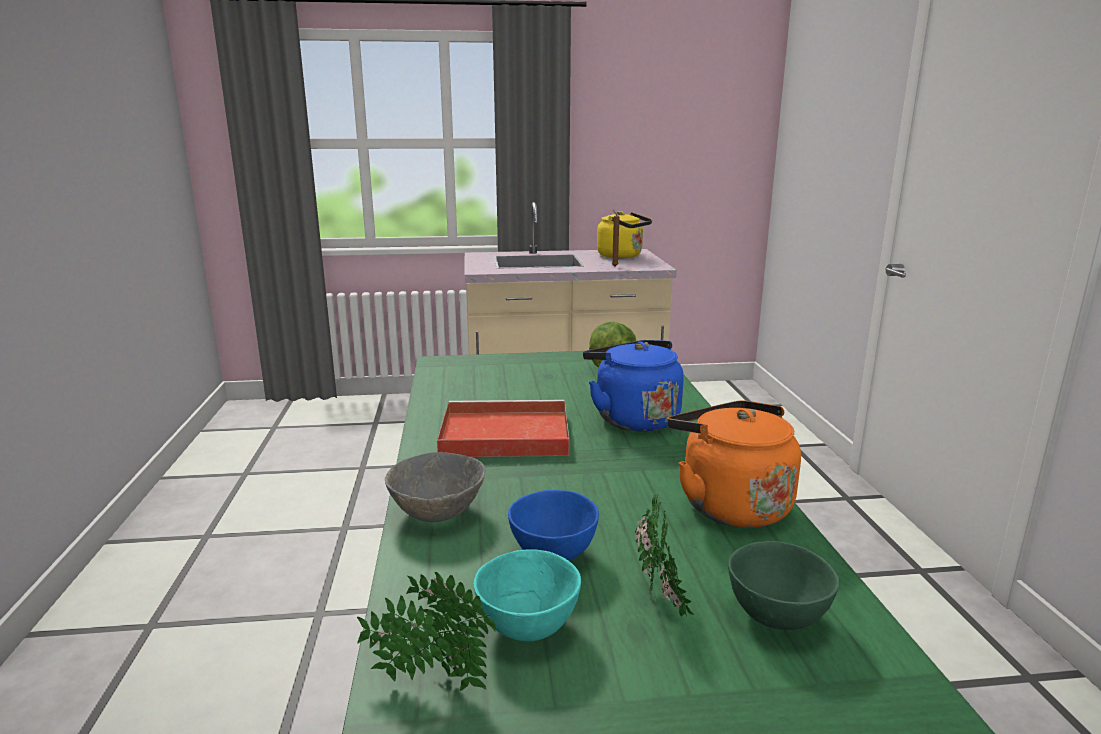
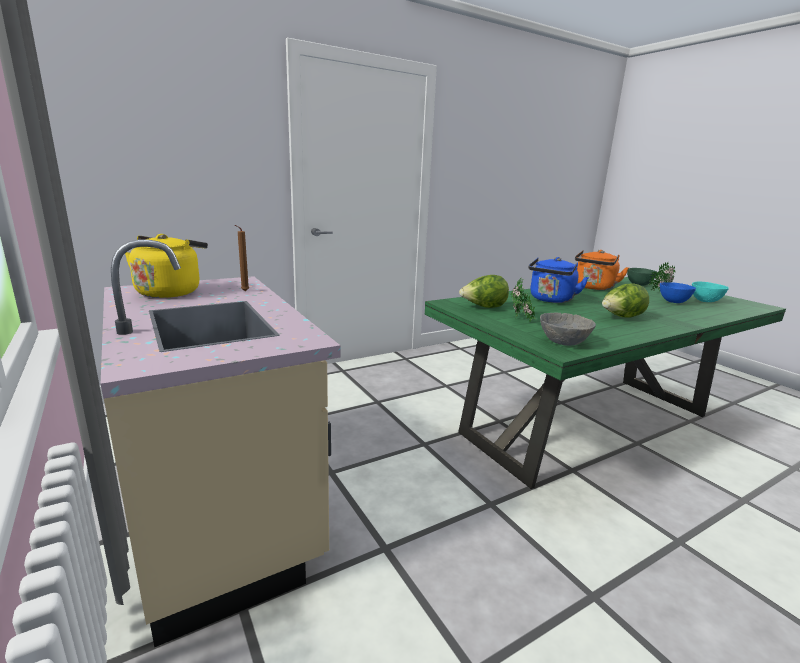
camera: 115 degrees left, 0 degrees up
potted plant [357,572,496,691] -> potted plant moved to [511,277,536,322]
grey bowl [385,452,486,522] -> grey bowl moved to [540,313,596,346]
red tray [437,400,569,457] -> lettuce [602,284,649,318]

